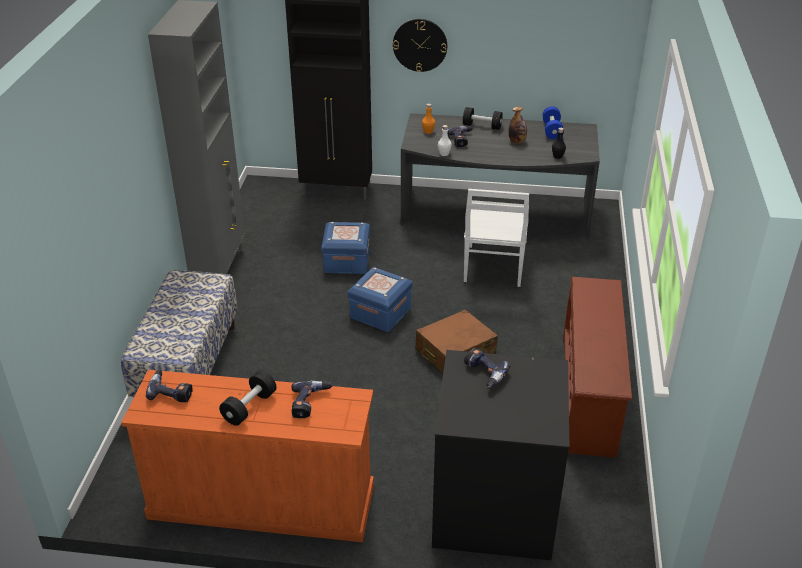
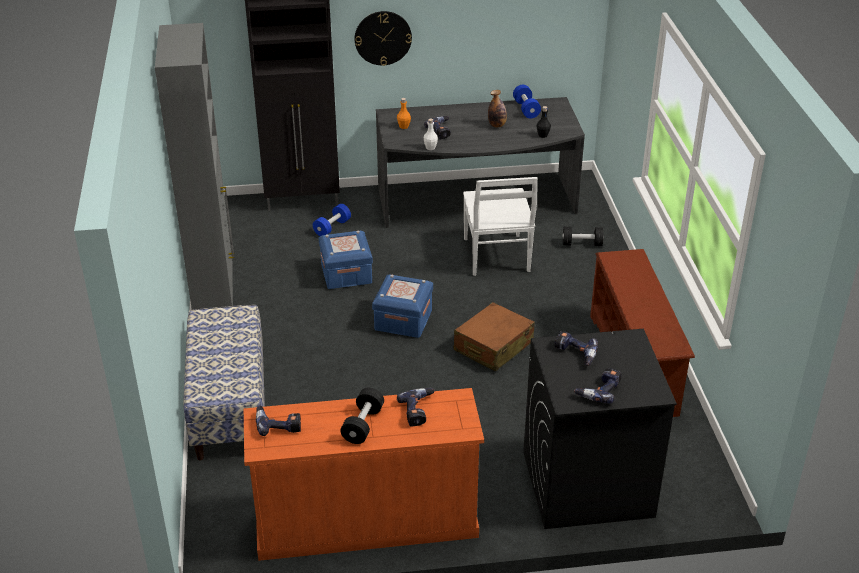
camera: 15 degrees left, 0 degrees up
black dumbbell [463,107,503,130] -> black dumbbell moved to [562,227,604,246]
none -> blue dumbbell [313,204,351,236]
none -> power drill [574,368,621,403]

